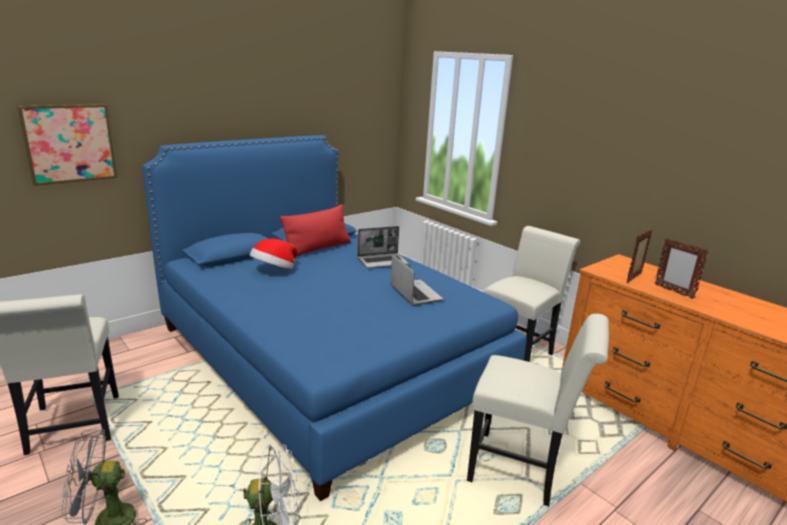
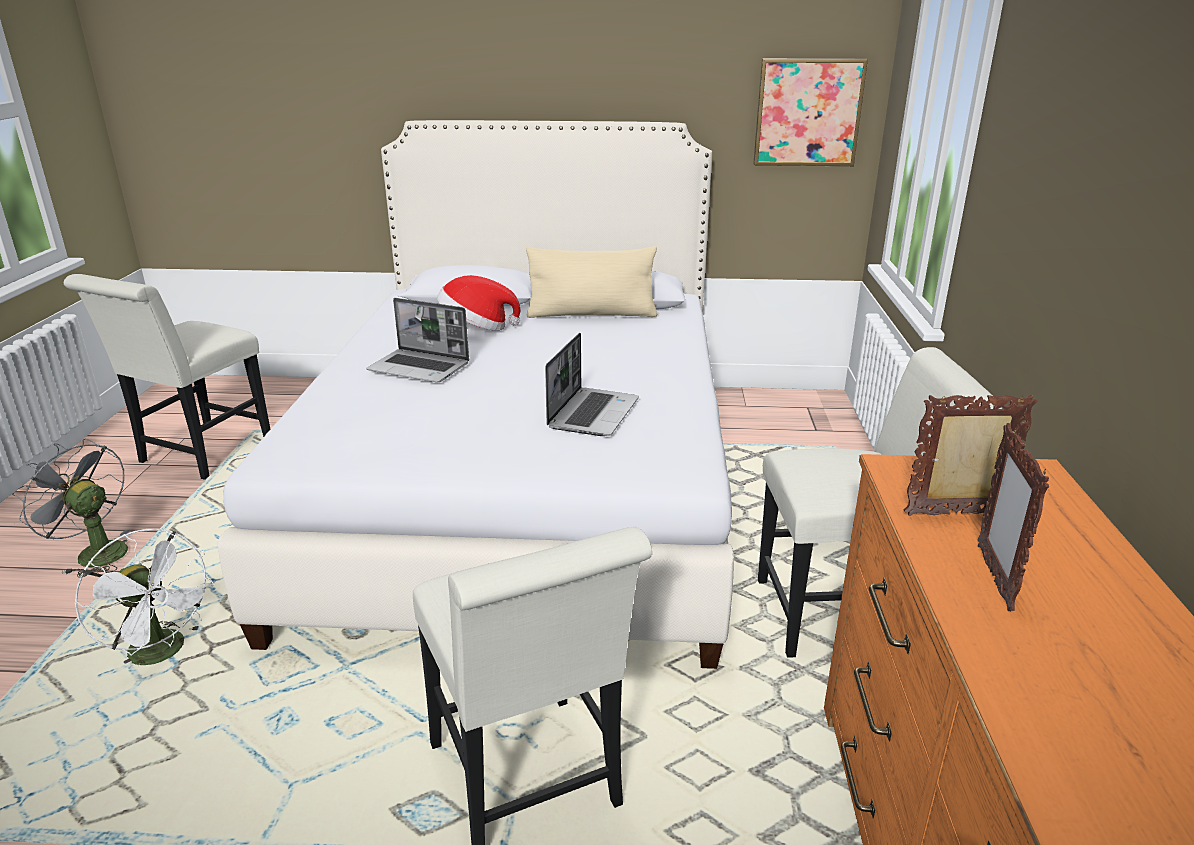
camera: 45 degrees right, 5 degrees up
picture [17,104,117,186] -> picture moved to [753,58,868,166]
blue bed [142,135,526,501] -> white bed [217,120,734,669]
red pillow [280,204,351,256] -> beige pillow [526,246,657,318]
laptop [357,226,409,268] -> laptop moved to [366,298,469,382]

